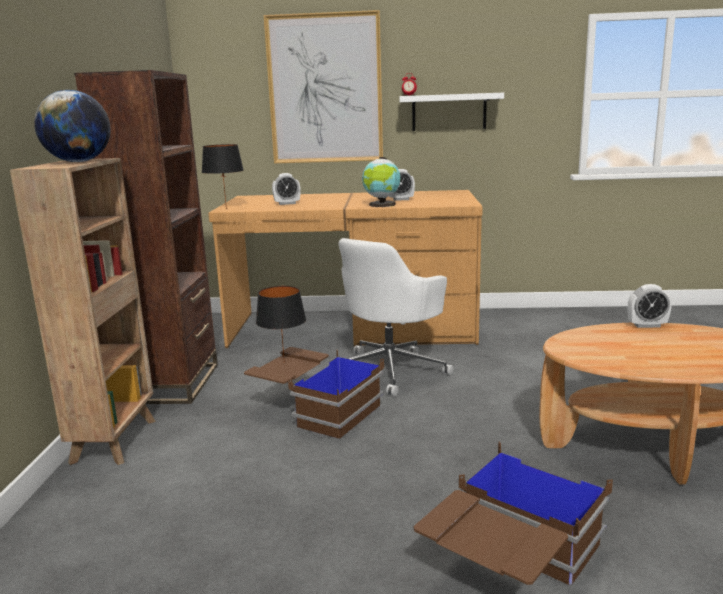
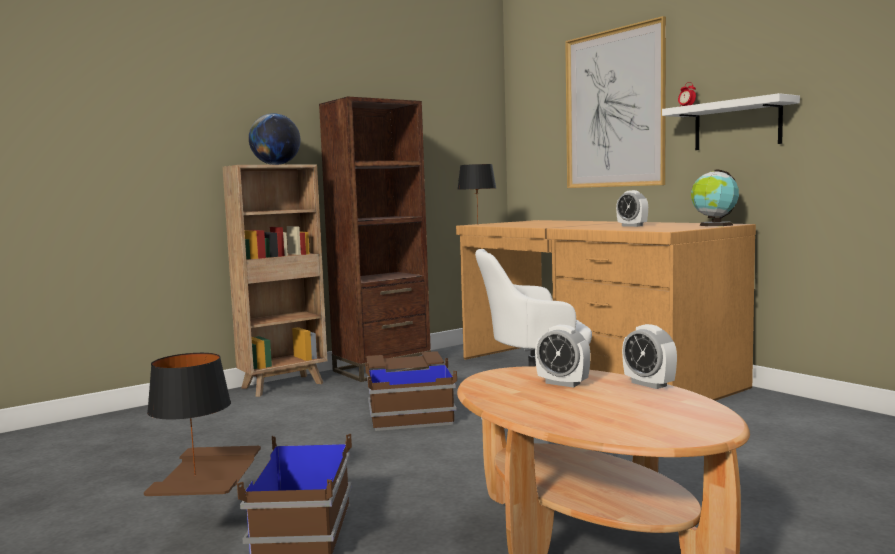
camera: 50 degrees right, 10 degrees down
black table lamp [256,286,306,363] -> black table lamp moved to [147,353,231,476]
alarm clock [272,173,301,205] -> alarm clock moved to [535,325,591,388]
globe [362,157,400,207] -> globe moved to [691,169,739,226]

